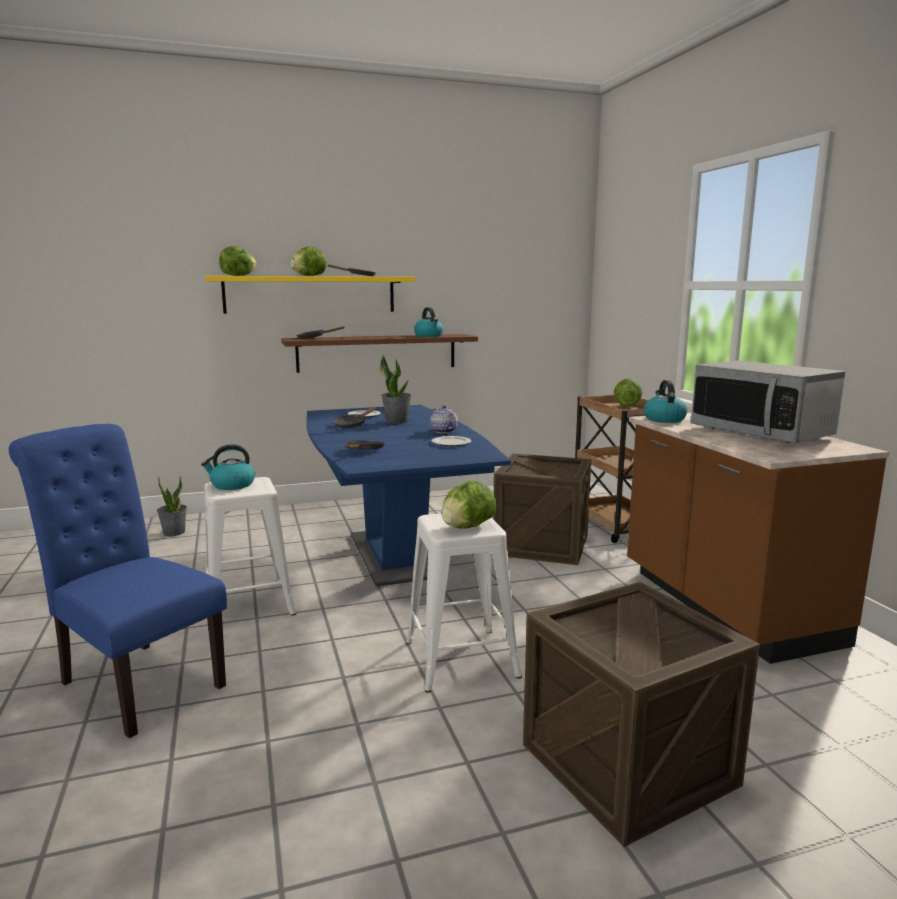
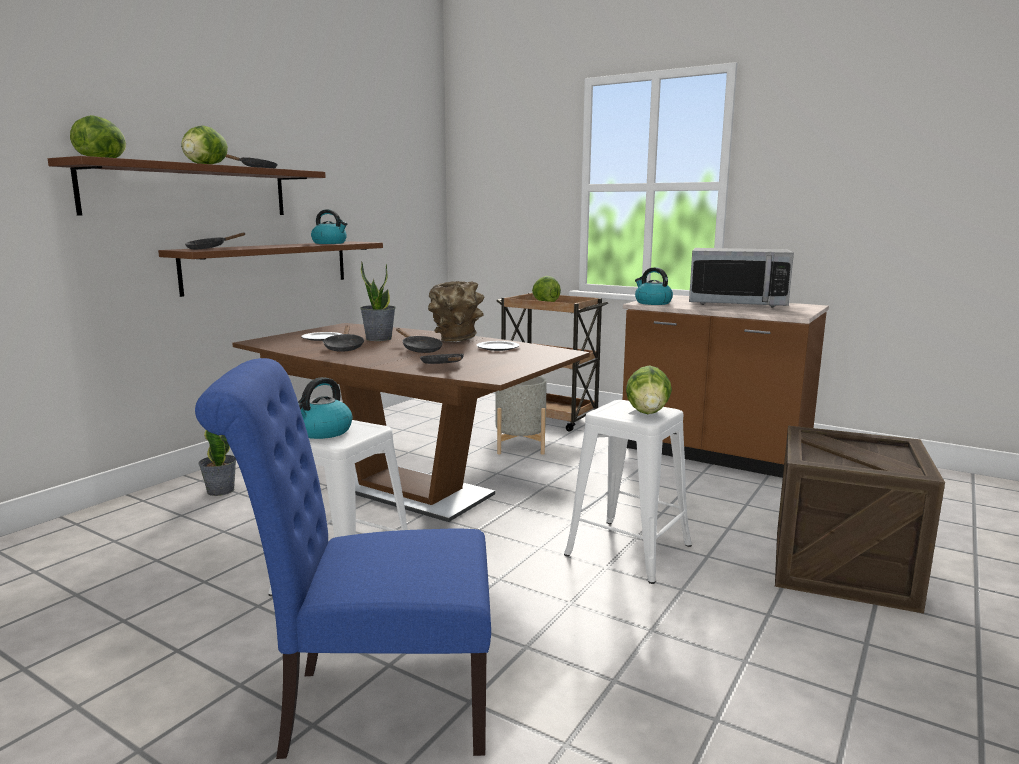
camera: 40 degrees left, 0 degrees up
potted plant [157,476,187,536] -> potted plant moved to [198,430,236,496]
yellow shelf [205,276,415,314] -> brown shelf [48,156,326,215]
blue dining table [306,405,511,587] -> brown dining table [232,323,590,522]
teapot [430,405,458,433] -> brown vase [428,281,484,342]
crate [493,453,591,565] -> grey planter [496,376,547,455]
none -> black frying pan [396,328,443,353]

